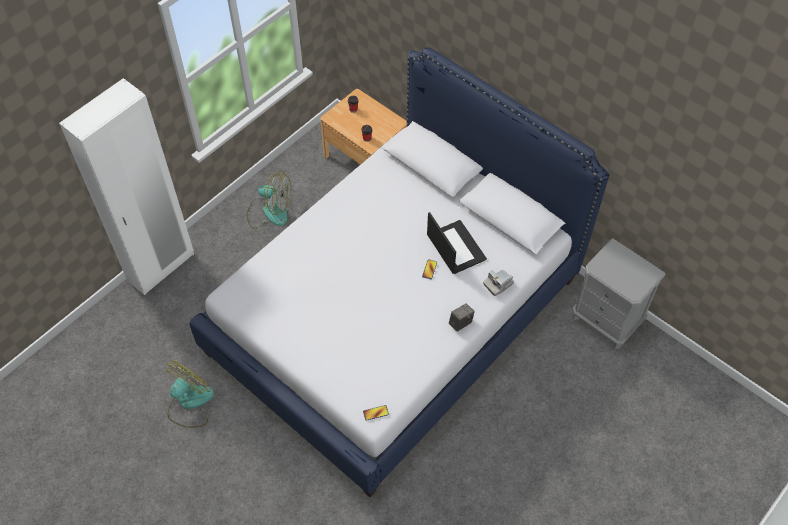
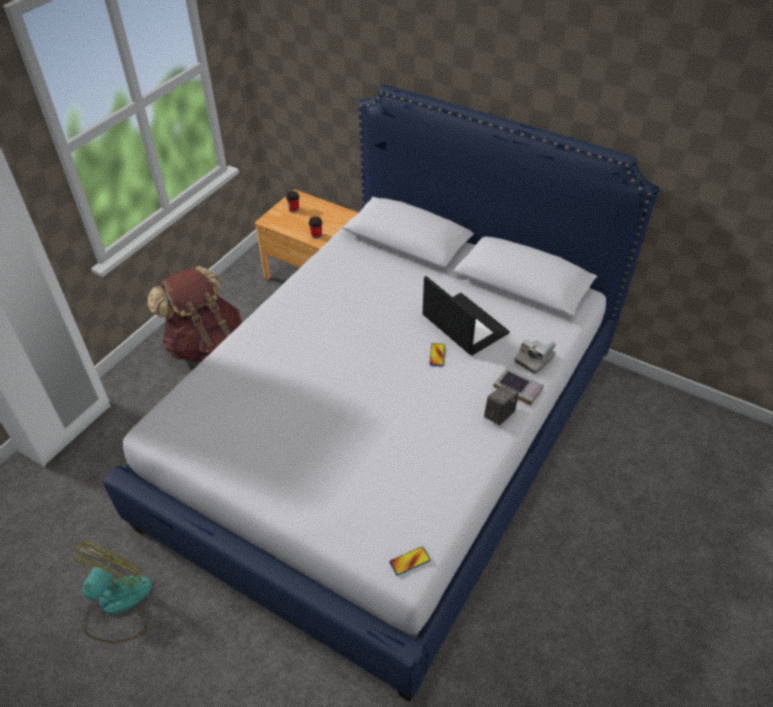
camera: 10 degrees left, 10 degrees down
fan [247,171,291,229] -> brown backpack [148,266,242,362]
grey nightstand [572,239,666,349] -> none
none -> book [493,367,544,406]

